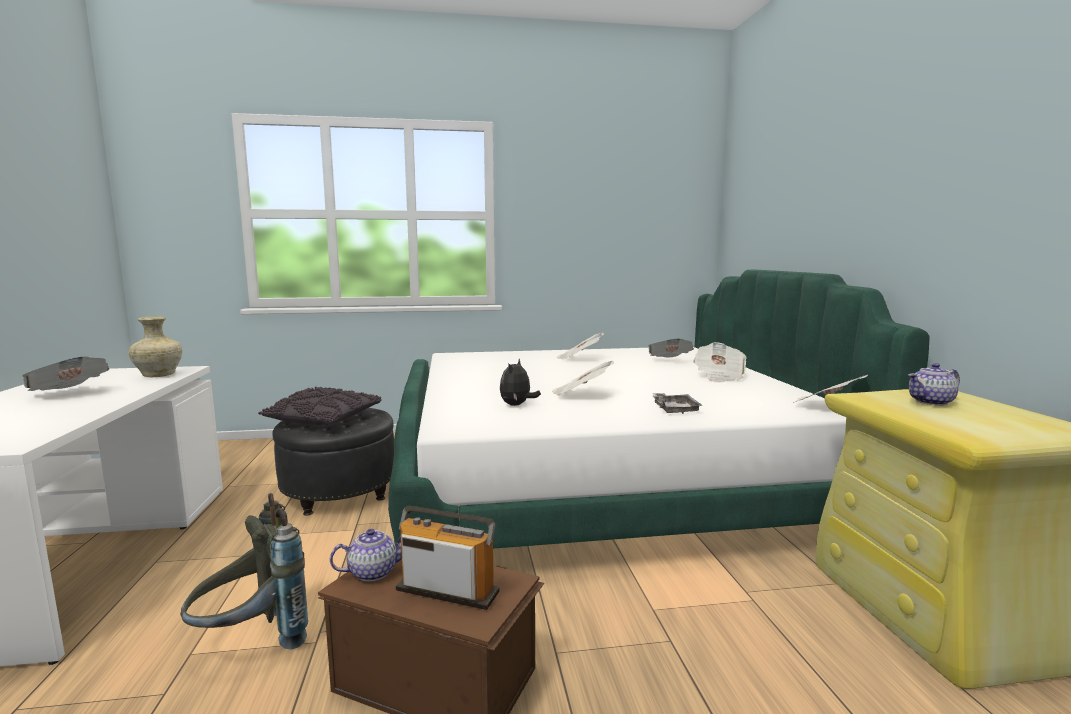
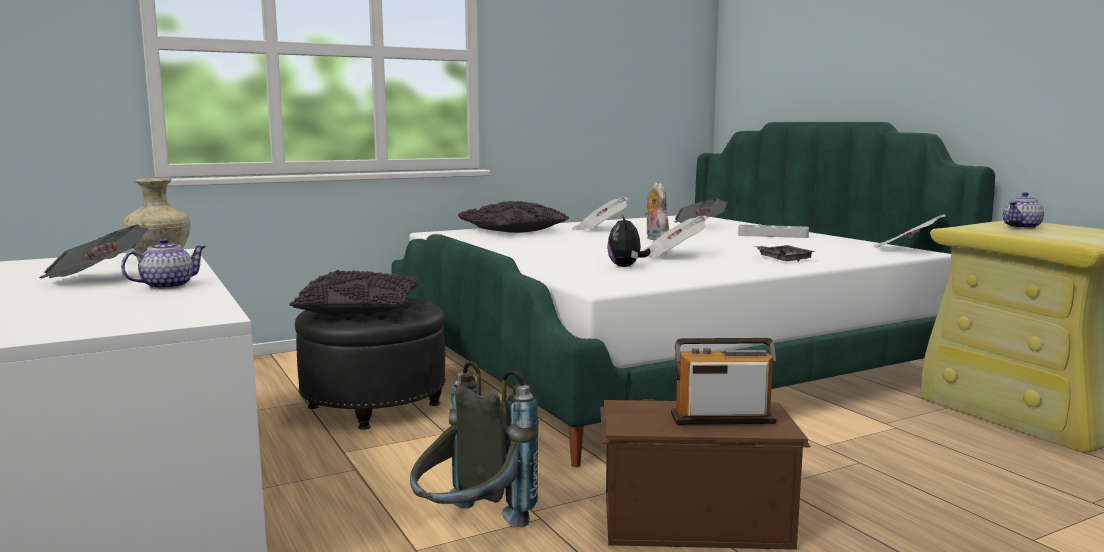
camera: 20 degrees left, 0 degrees up
teapot [330,529,402,582] -> teapot moved to [121,238,207,289]
newspaper [693,342,747,383] -> grey tray [738,225,809,238]
none -> black pillow [458,201,569,233]
none -> plush toy [644,183,669,240]

